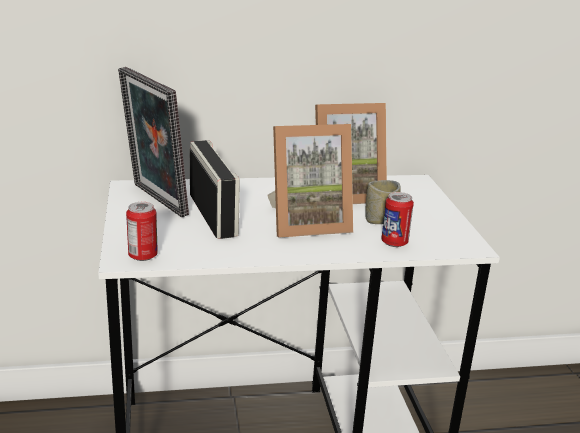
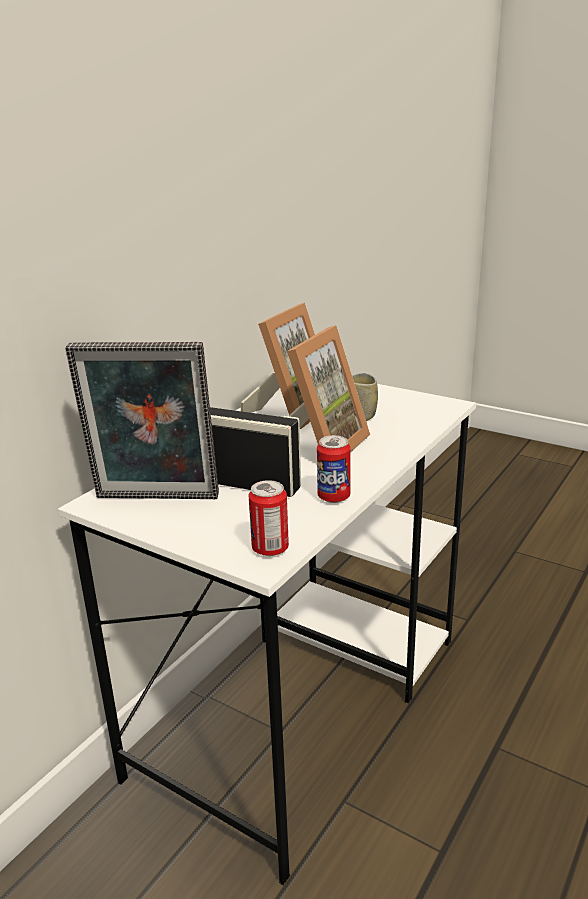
camera: 45 degrees left, 0 degrees up
can [381,192,414,247] -> can moved to [317,435,351,503]

